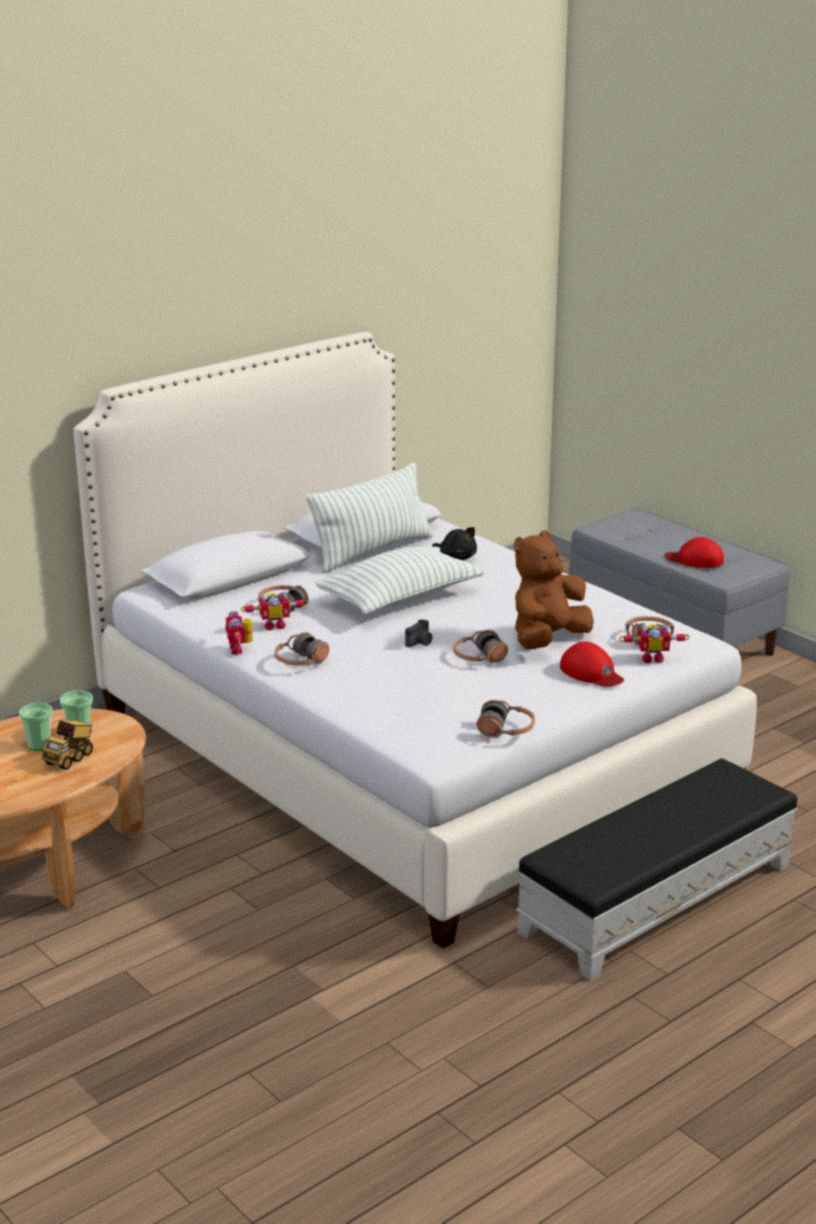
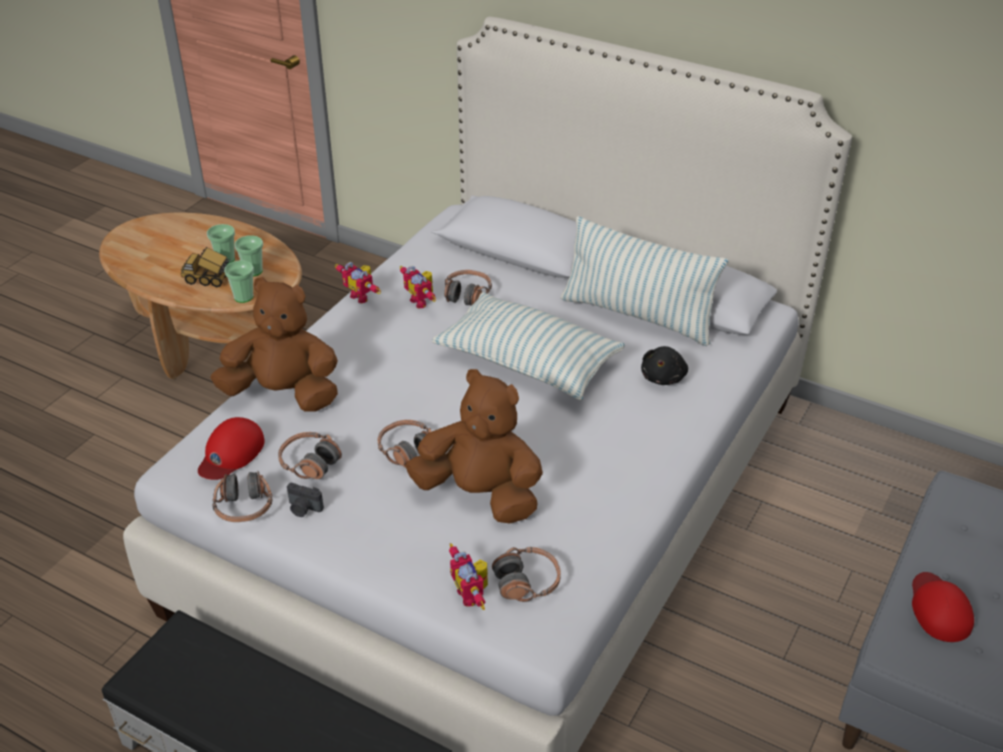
camera: 70 degrees right, 15 degrees up
toy robot [225,611,253,655] -> toy robot turned 105 degrees counterclockwise [335,262,381,303]
headphones [275,632,329,665] -> headphones moved to [278,432,342,479]
camera [405,619,432,647] -> camera moved to [287,483,324,517]
red cap [560,641,624,687] -> red cap moved to [198,417,265,480]
none -> brown plush toy [210,277,338,411]
none -> cup [224,260,254,303]

